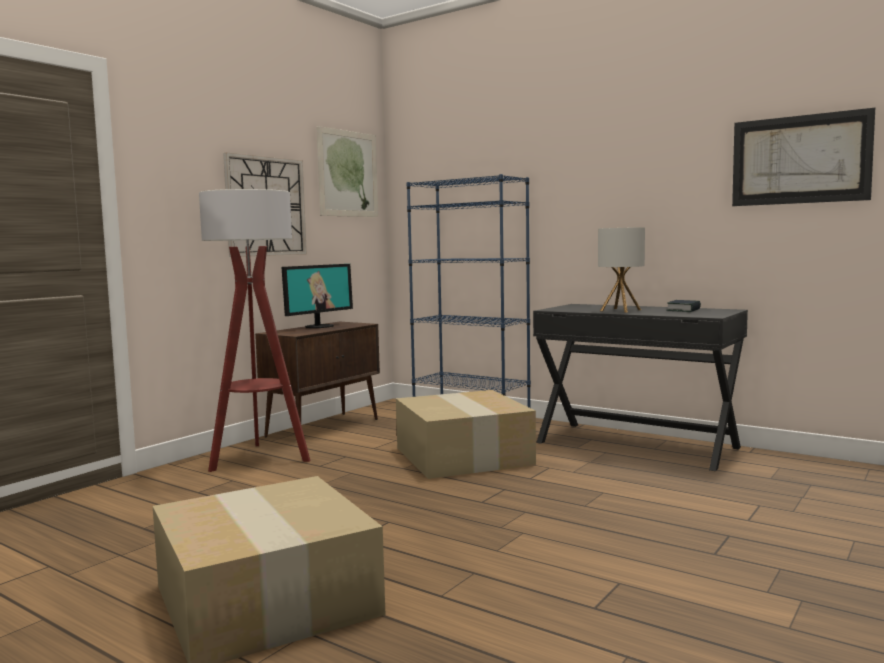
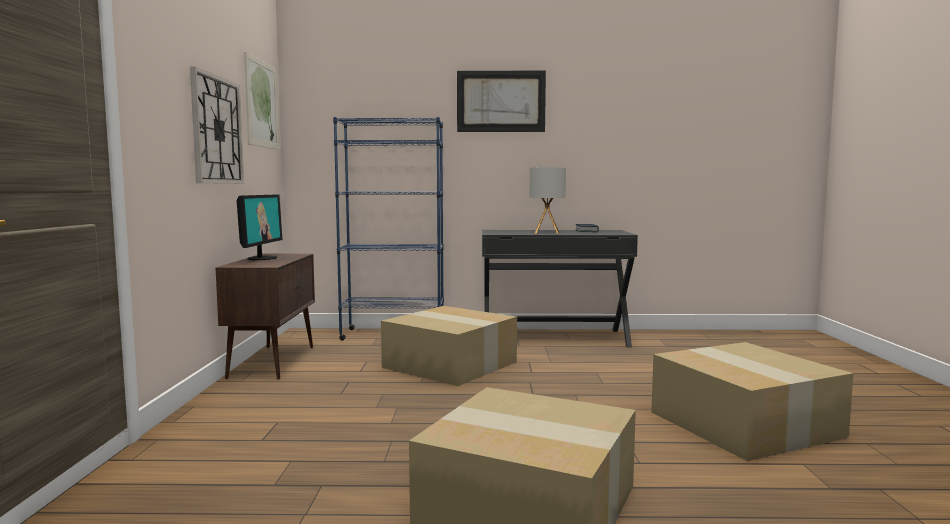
camera: 35 degrees left, 0 degrees up
floor lamp [199,189,310,472] -> none
picture [732,108,875,206] -> picture moved to [457,71,546,132]
none -> cardboard box [651,342,854,461]

